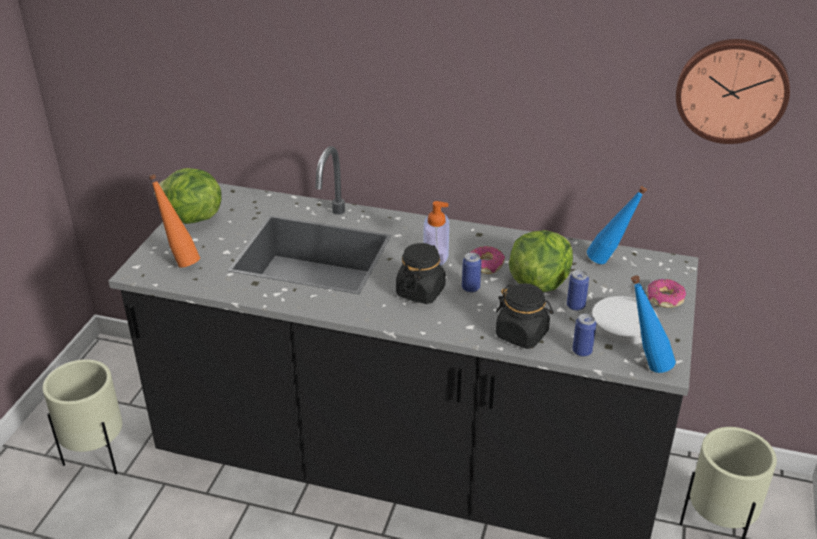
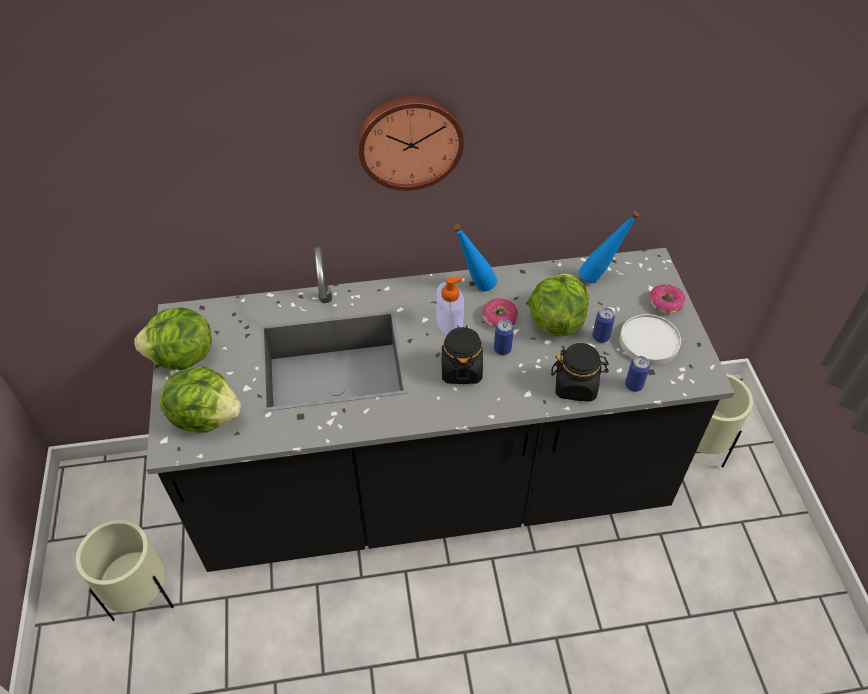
camera: 25 degrees left, 15 degrees up
orange bottle [148,174,200,268] -> lettuce [160,367,241,433]
blue bottle [631,275,676,373] -> blue bottle moved to [454,224,497,291]
wall clock [676,39,790,144] -> wall clock moved to [358,96,464,191]

